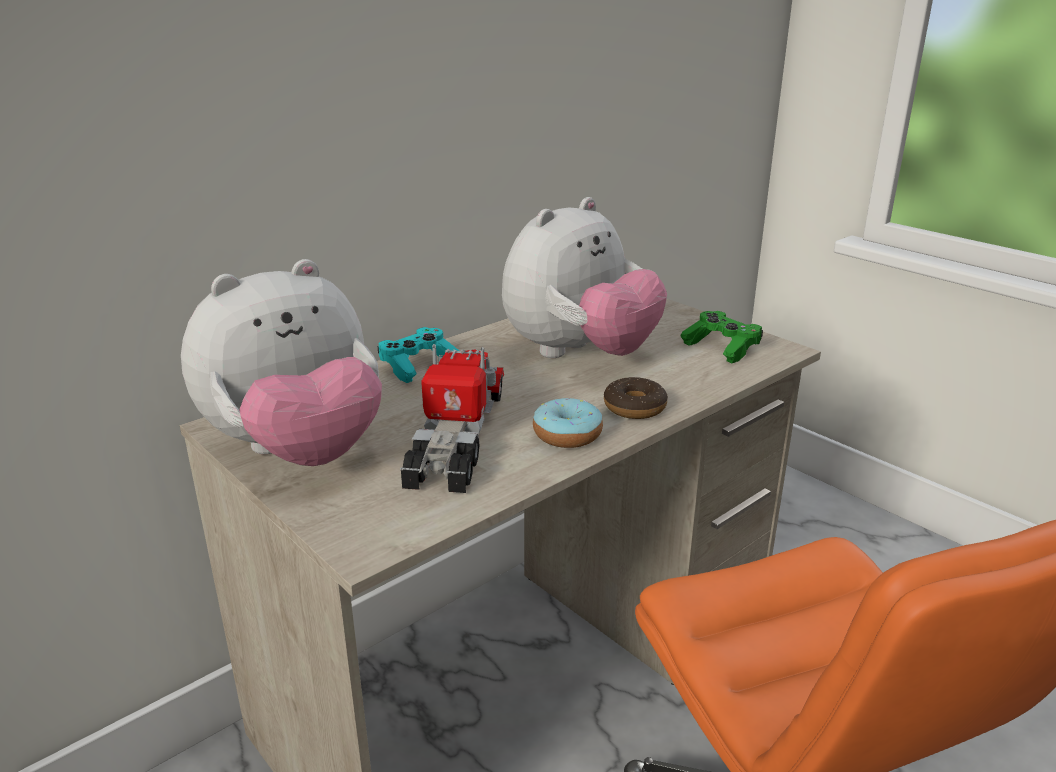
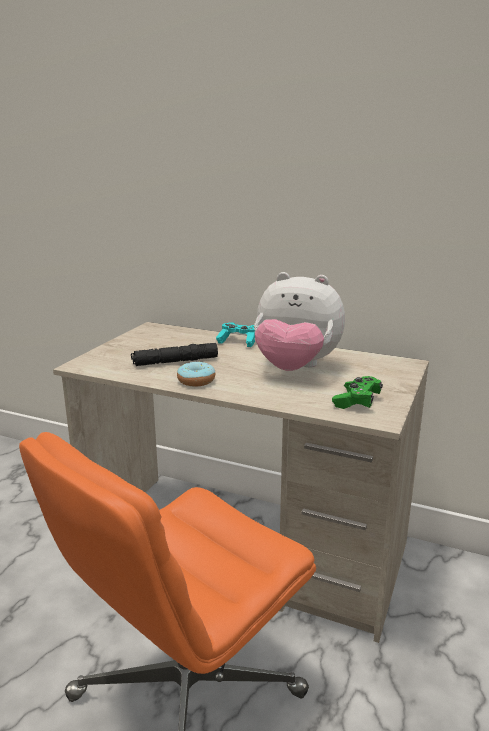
camera: 65 degrees right, 5 degrees down
plush toy [181,259,382,466] -> none
toy truck [400,344,504,493] -> black flashlight [131,343,218,366]
donut [604,377,668,419] -> none

